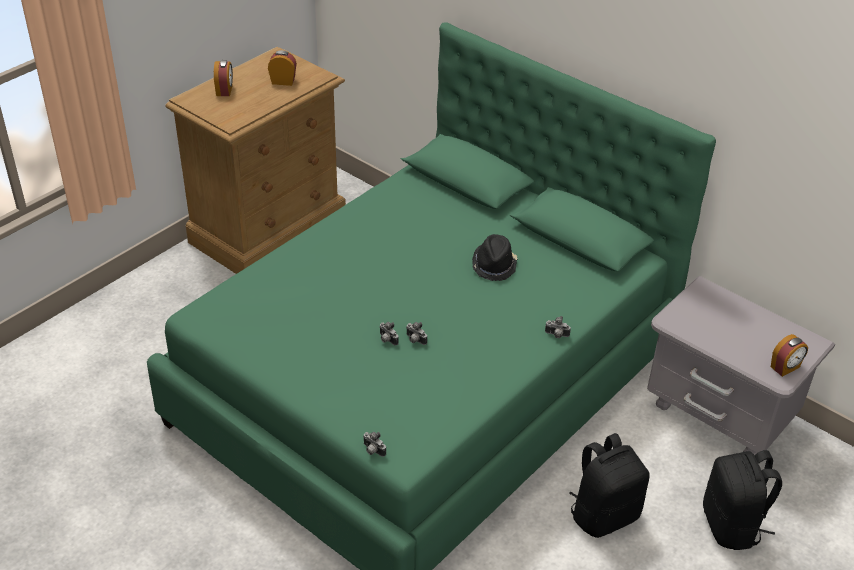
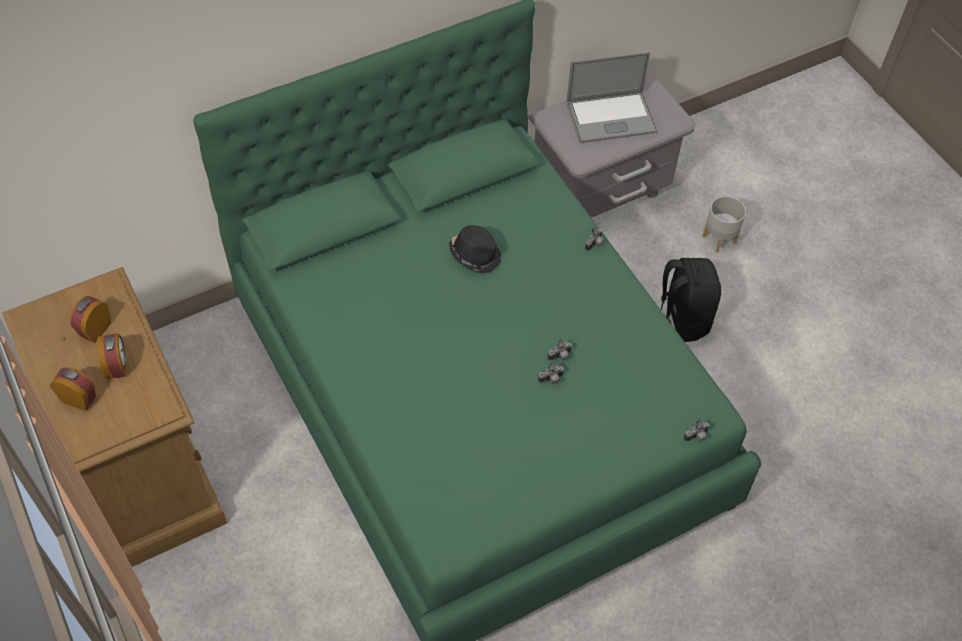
camera: 70 degrees left, 15 degrees up
black backpack [703,450,782,550] -> grey planter [702,196,746,253]
alarm clock [771,334,808,377] -> alarm clock moved to [97,333,126,379]
none -> laptop [567,52,658,143]

